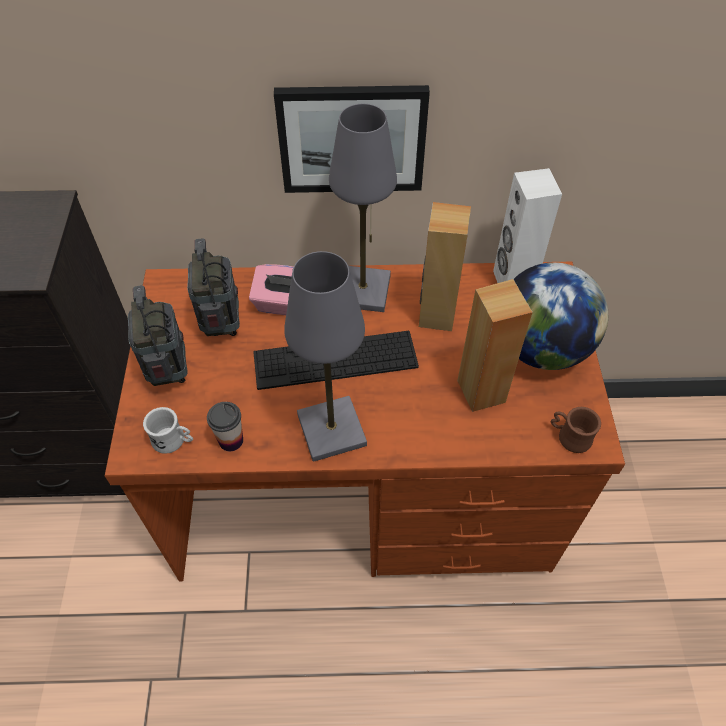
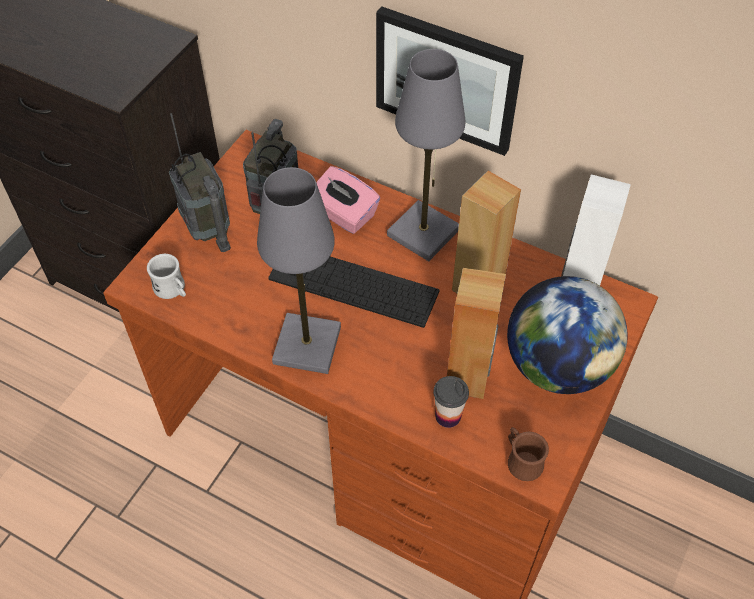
camera: 30 degrees right, 0 degrees up
radio [128,285,188,386] -> radio turned 135 degrees clockwise [169,113,231,252]
cup [207,402,243,451] -> cup moved to [433,376,469,428]

